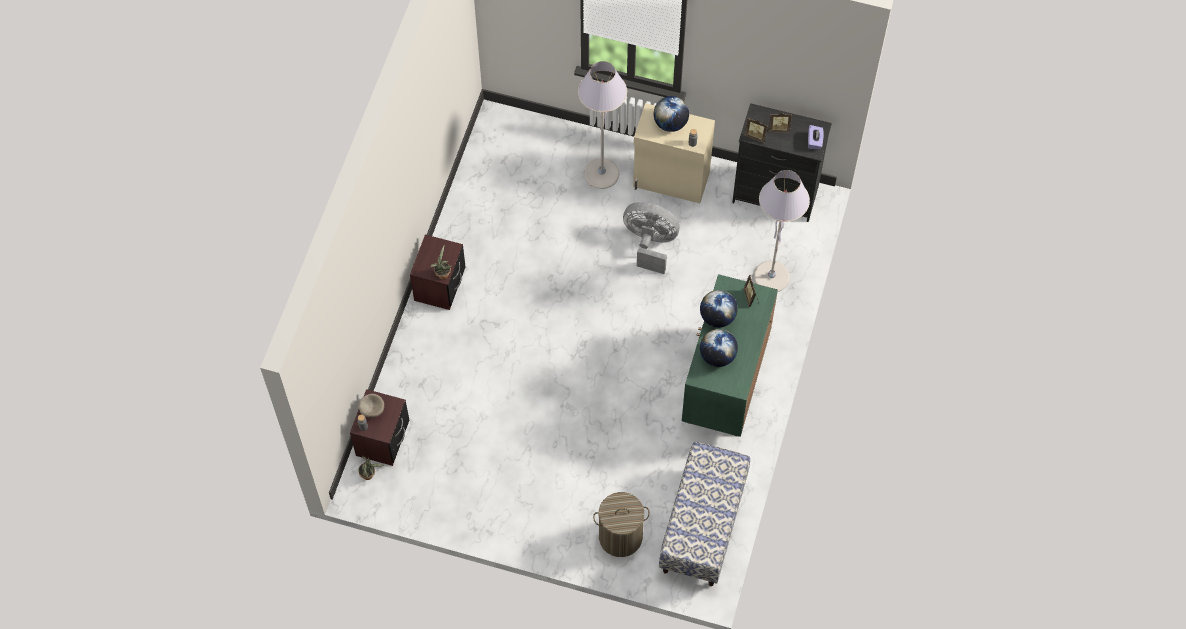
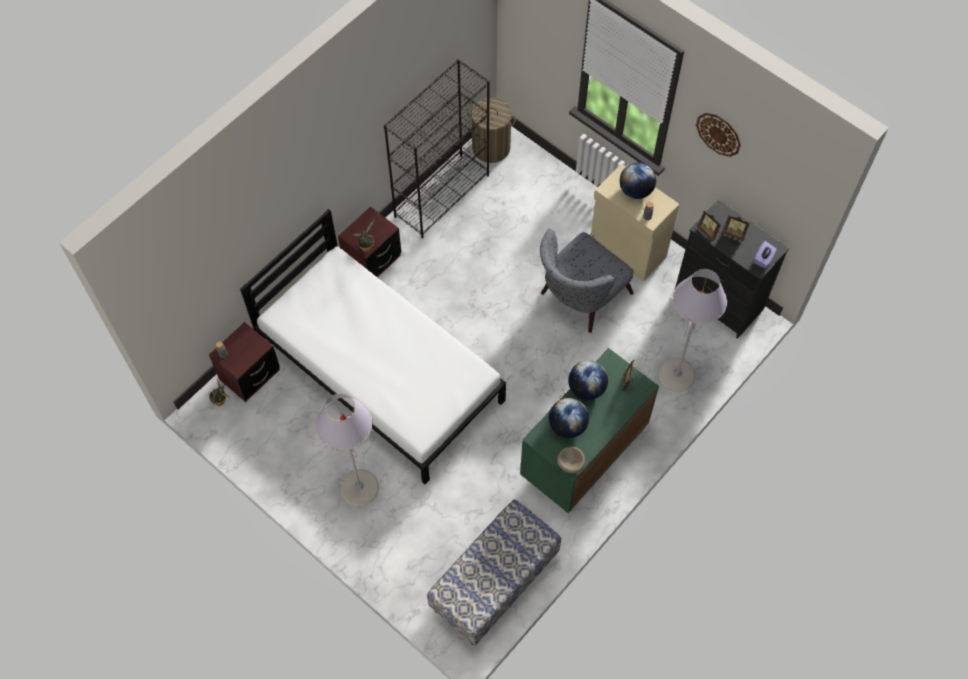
camera: 25 degrees right, 0 degrees up
beige bowl [359,394,384,418] -> beige bowl moved to [557,447,585,473]
grey floor lamp [578,61,627,189] -> grey floor lamp moved to [316,393,379,506]
laundry basket [593,492,650,557] -> laundry basket moved to [467,97,515,163]
grey fan [623,202,680,274] -> grey armchair [540,228,634,333]
none -> white bed [240,209,506,484]
none -> black bookcase [384,59,490,238]
none -> wall clock [696,113,741,157]

